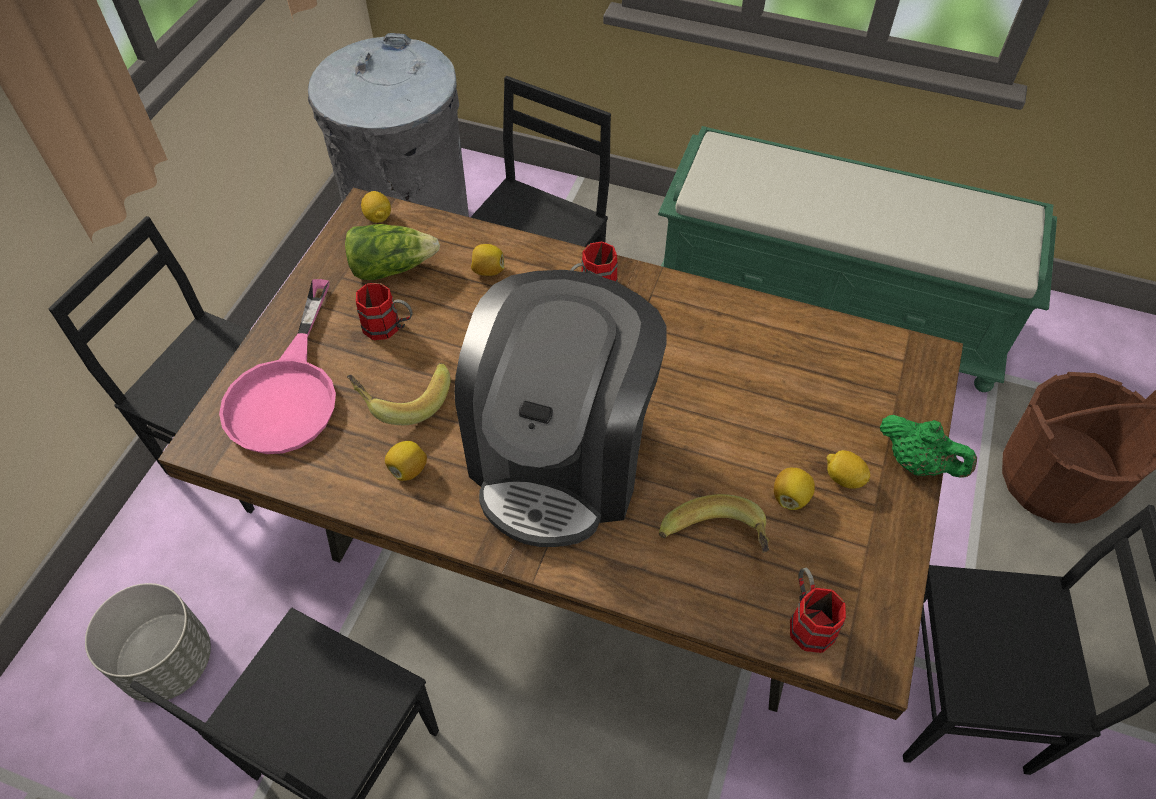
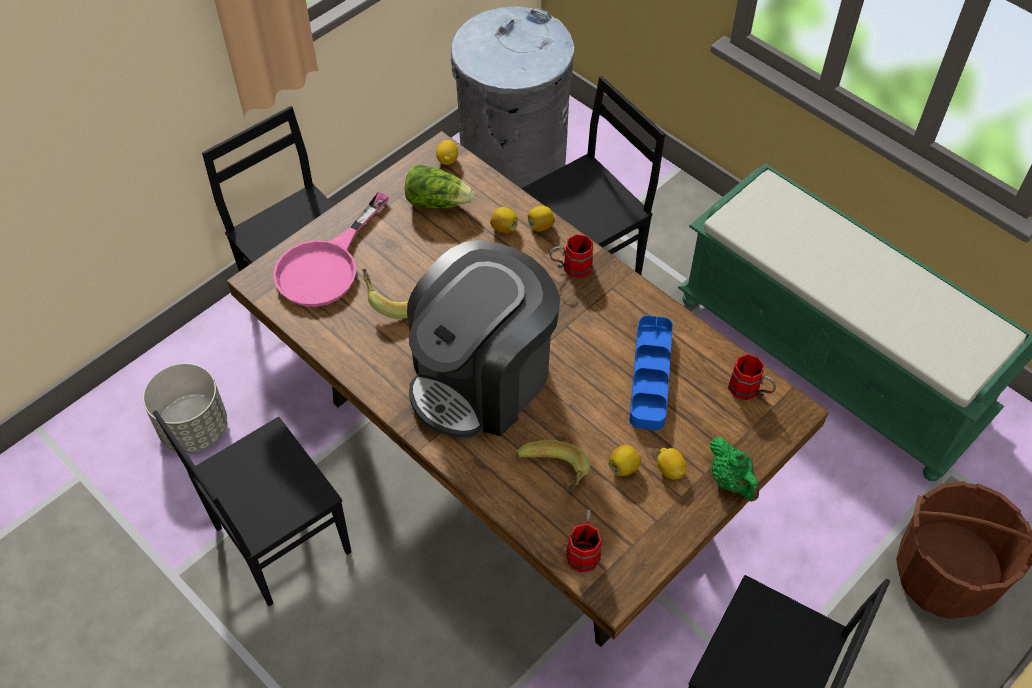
camera: 25 degrees right, 0 degrees up
red mug [356,283,413,340] -> red mug moved to [728,354,776,400]
lemon [385,441,427,481] -> lemon moved to [528,206,555,231]
none -> blue tray [629,315,673,430]

